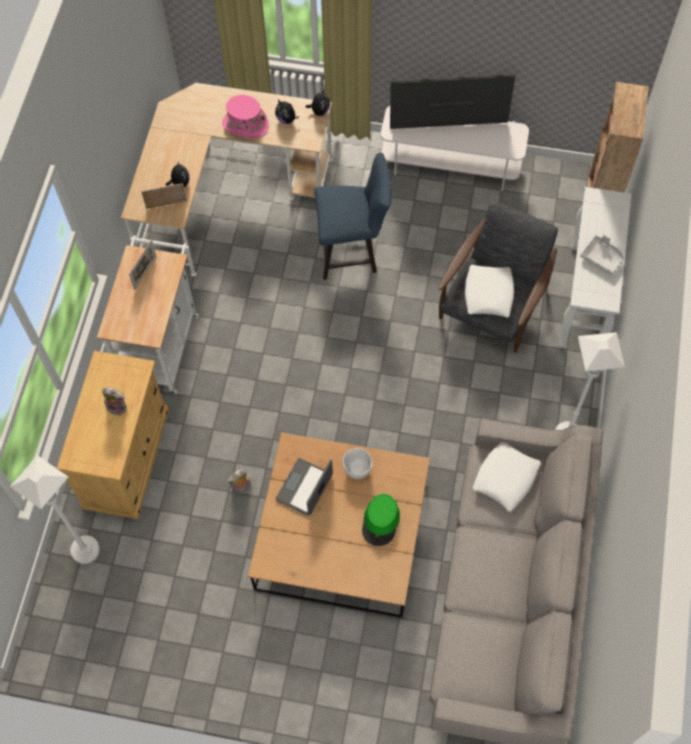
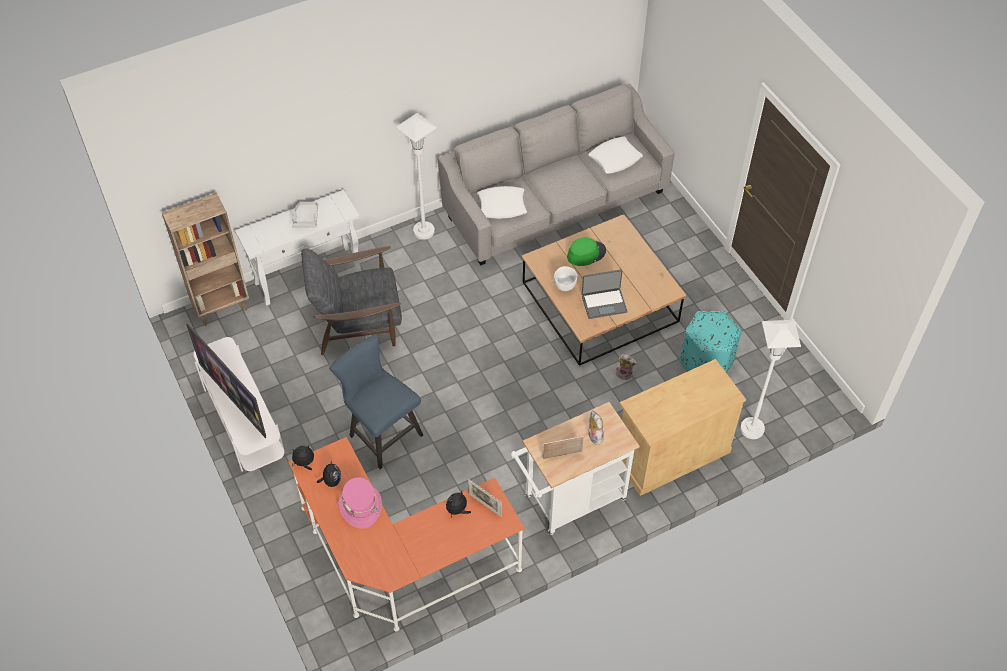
camera: 130 degrees left, 10 degrees down
plush toy [102,387,127,416] -> plush toy moved to [587,410,604,444]
beige desk [121,83,333,277] -> orange desk [288,437,525,631]
white pillow [465,265,514,318] -> white pillow moved to [588,137,643,174]
none -> turquoise ottoman [680,311,741,373]

